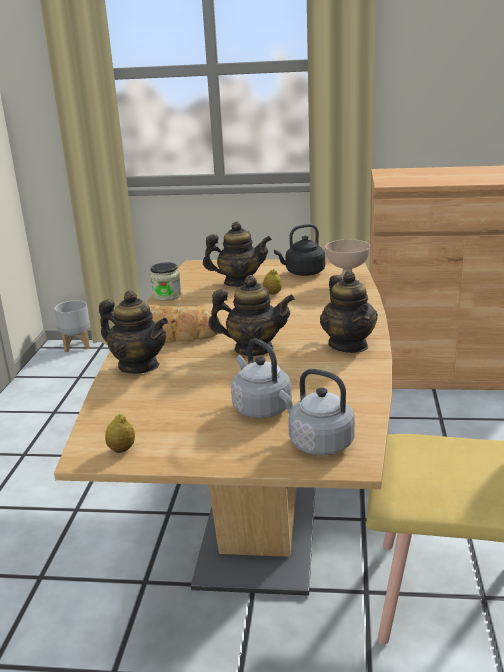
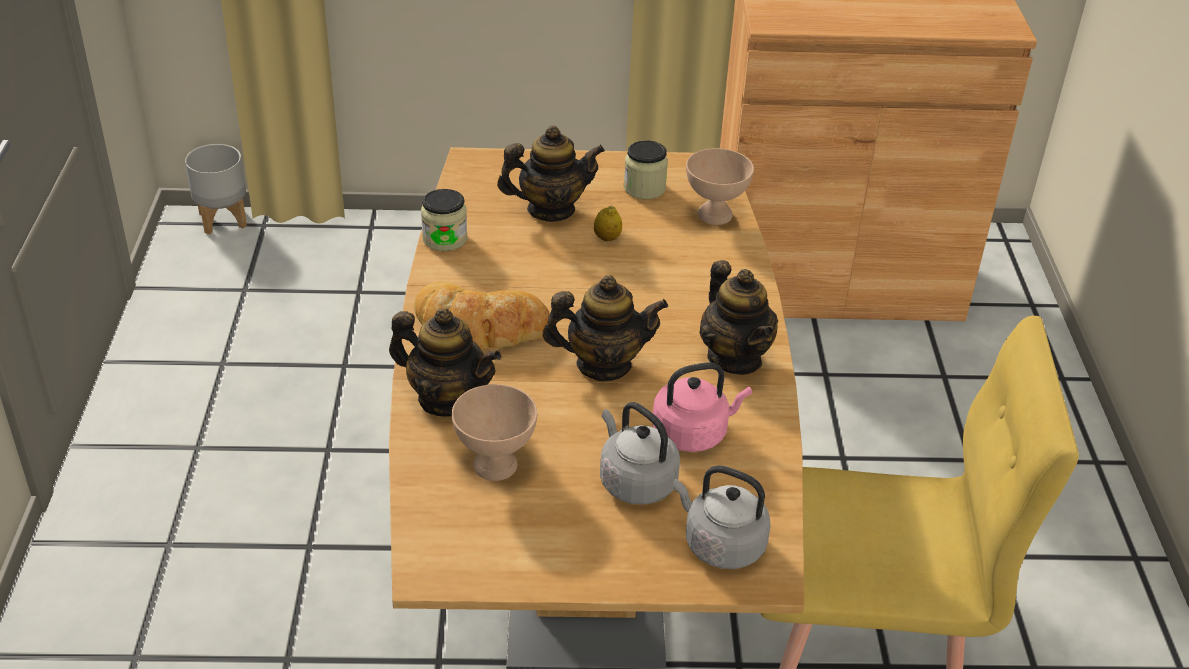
camera: 10 degrees left, 15 degrees up
lemon [105,414,135,453] -> none
black kettle [274,224,325,276] -> jar [624,140,668,199]
none -> beige bowl [452,384,537,481]
none -> pink kettle [652,362,752,452]

